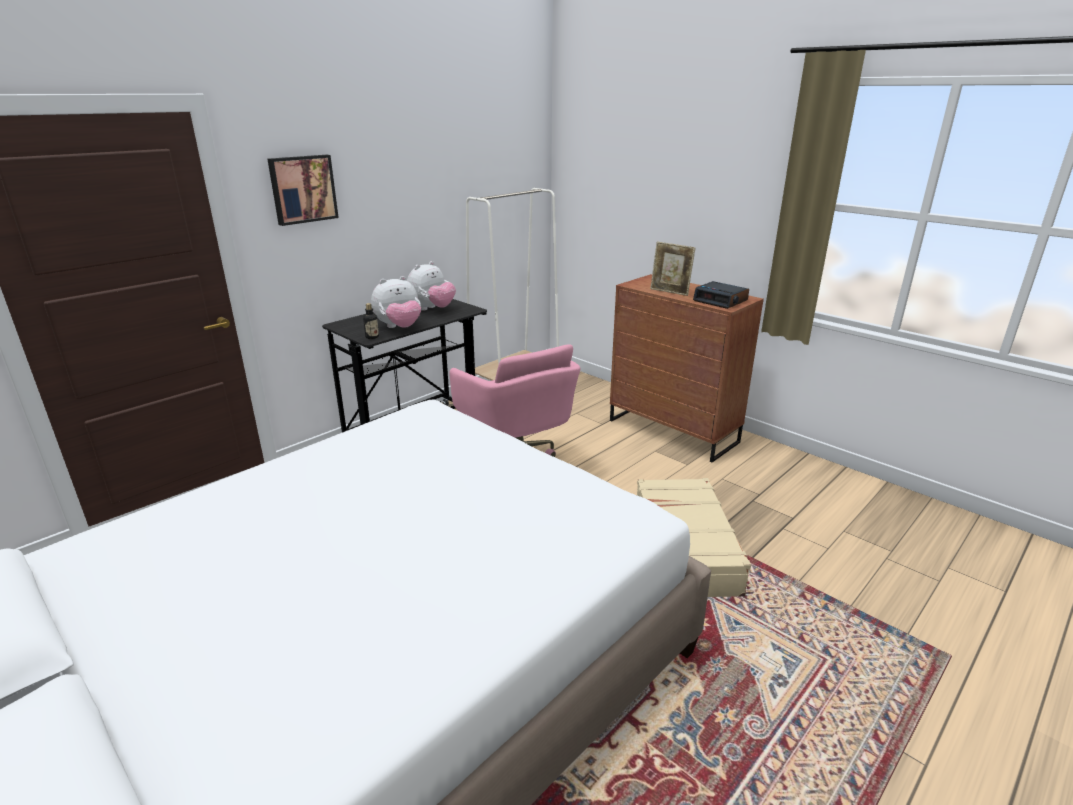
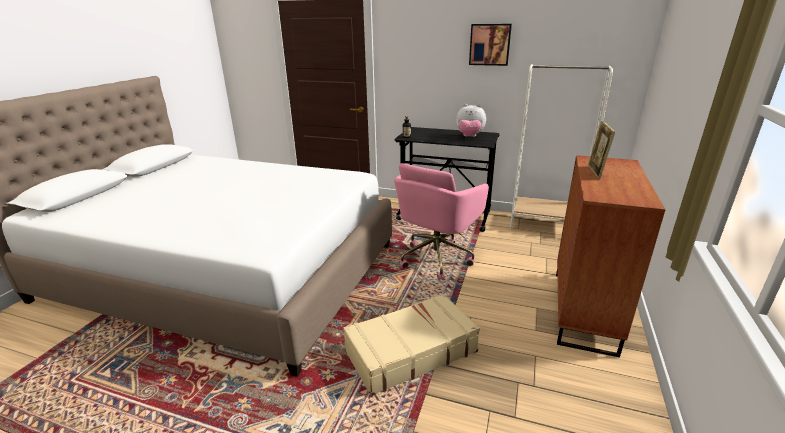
camera: 65 degrees right, 0 degrees up
picture [268,155,339,226] -> picture moved to [469,24,512,66]
plush toy [371,276,421,328] -> none
alarm clock [693,281,749,309] -> none

